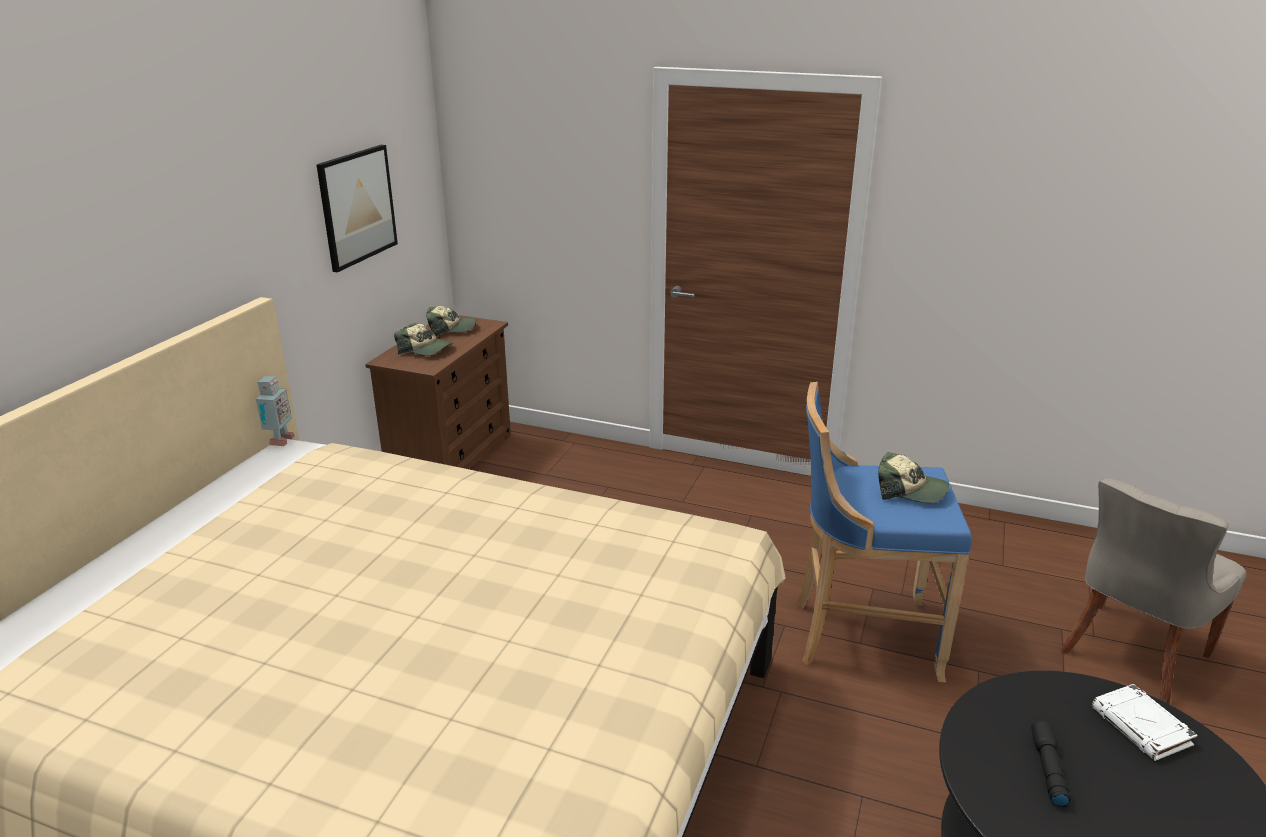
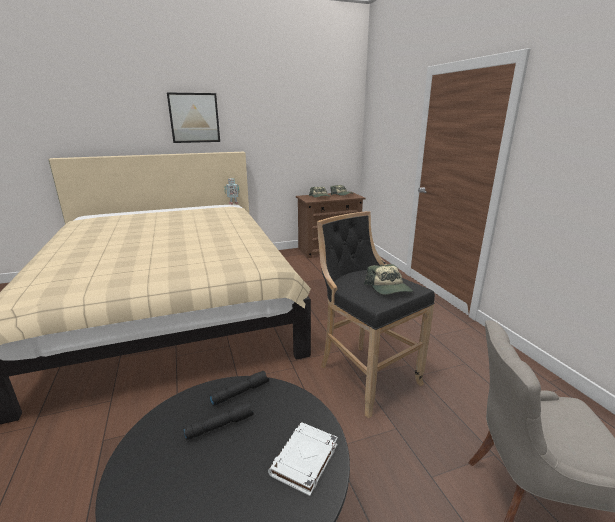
camera: 50 degrees right, 5 degrees down
picture [316,144,398,273] -> picture moved to [167,92,220,143]
blue stool [796,382,972,682] -> black stool [317,211,435,418]
none -> black flashlight [209,371,269,406]

